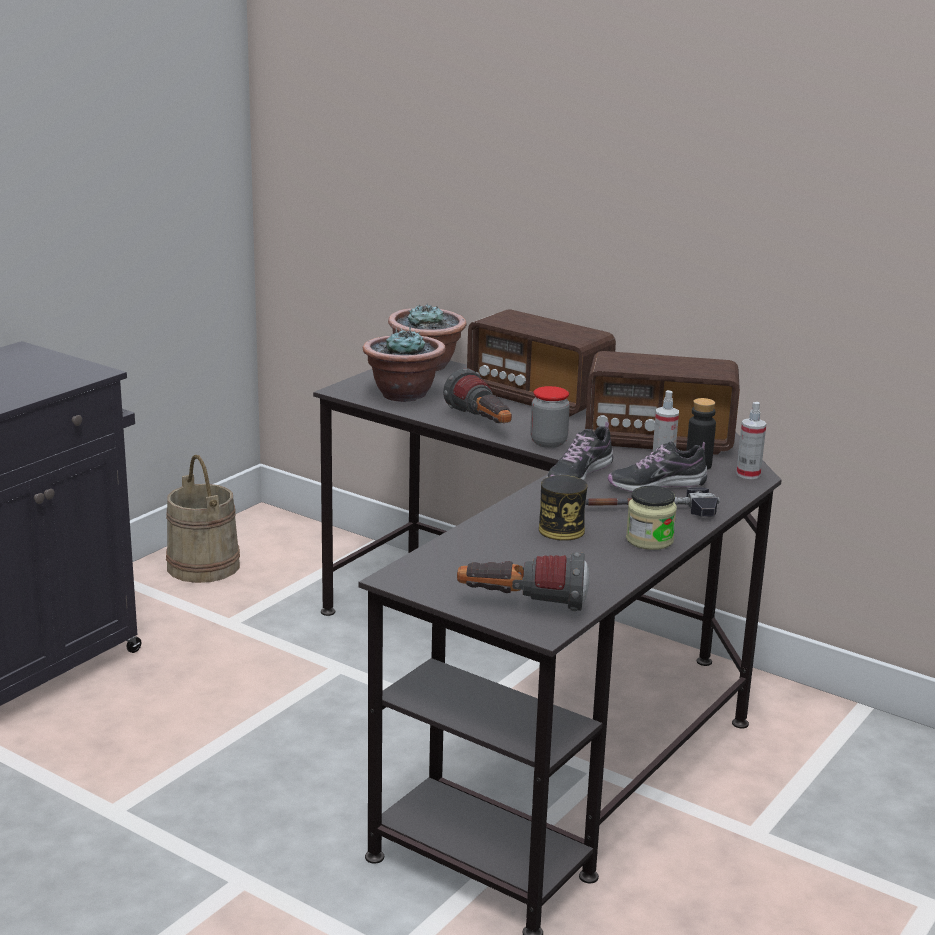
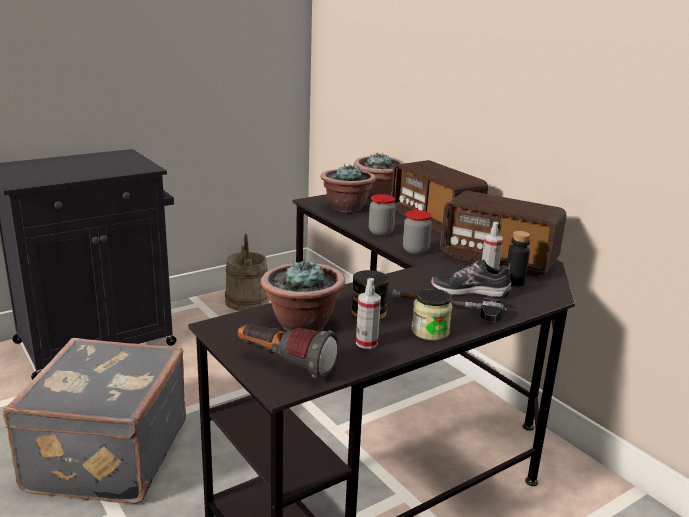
camera: 20 degrees right, 0 degrees up
flashlight [443,368,512,423] -> jar [369,194,396,236]
shoe [546,422,613,481] -> none
spray bottle [736,402,766,479] -> spray bottle moved to [356,278,381,349]
none -> grey suitcase [3,338,186,504]
none -> potted plant [261,258,345,331]

